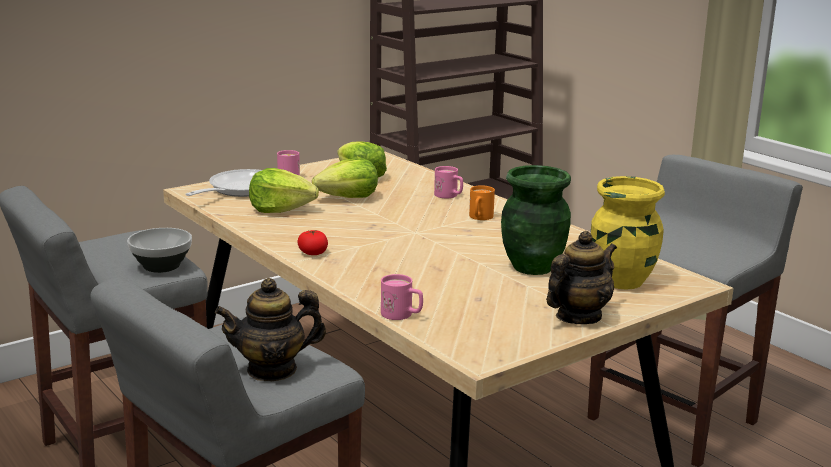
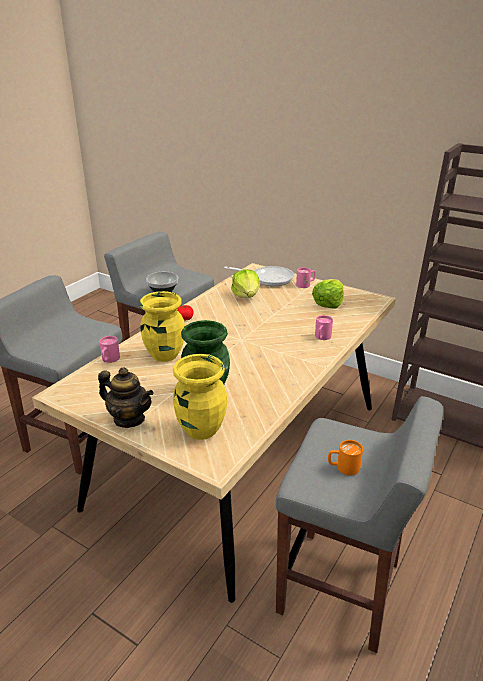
camera: 70 degrees right, 10 degrees up
teapot [215,278,326,381] -> none
lettuce [312,159,378,198] -> none
orange mug [469,185,495,220] -> orange mug moved to [328,440,363,475]
none -> yellow vase [140,291,185,362]

